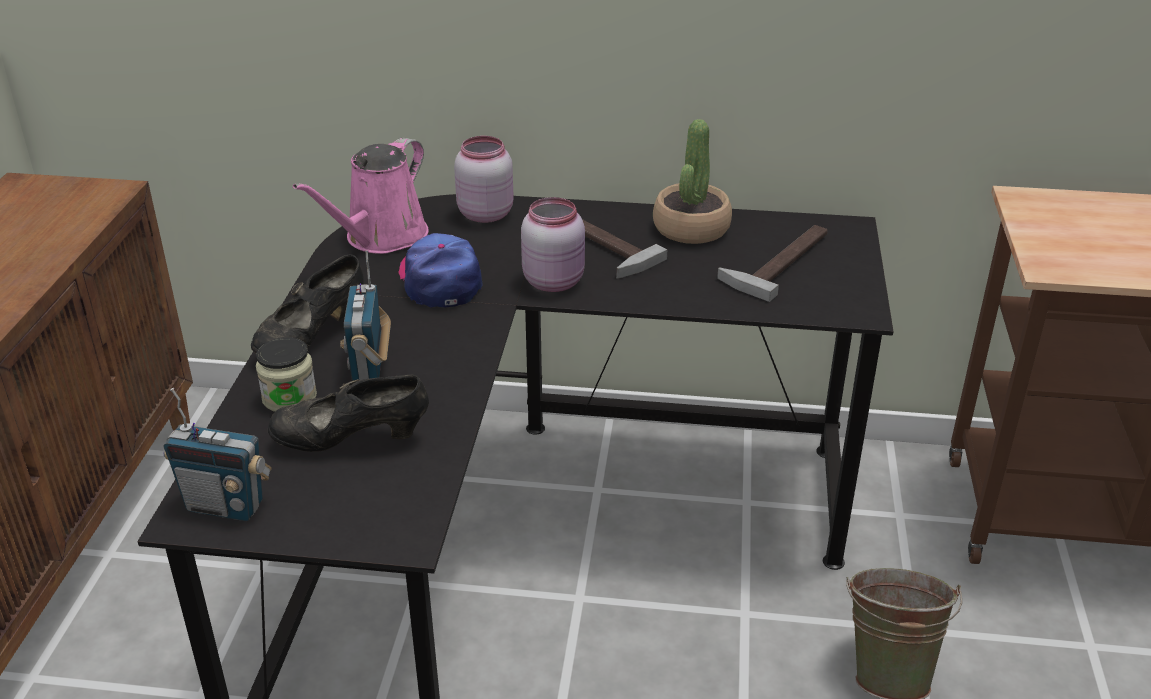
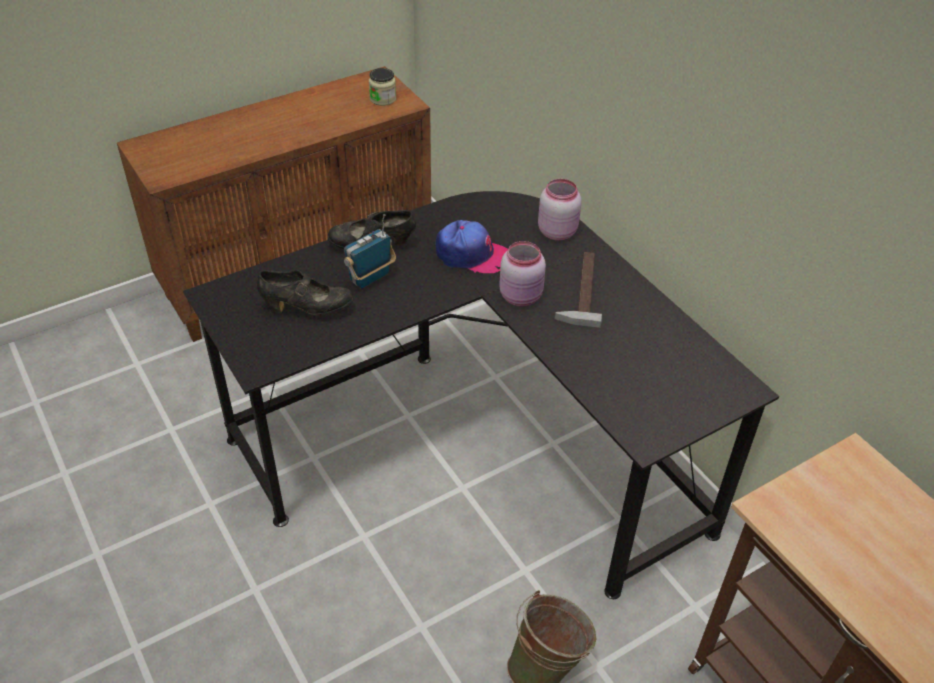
camera: 50 degrees right, 10 degrees up
radio [163,388,272,521] -> none
jar [256,338,317,412] -> jar moved to [369,68,396,106]
black shoe [268,375,429,452] -> black shoe turned 135 degrees clockwise [257,270,354,316]
pink watering can [293,138,429,254] -> none
cap [398,233,482,308] -> cap turned 75 degrees clockwise [436,220,508,273]
potted plant [653,119,732,244] -> none
hammer [717,225,828,302] -> none

